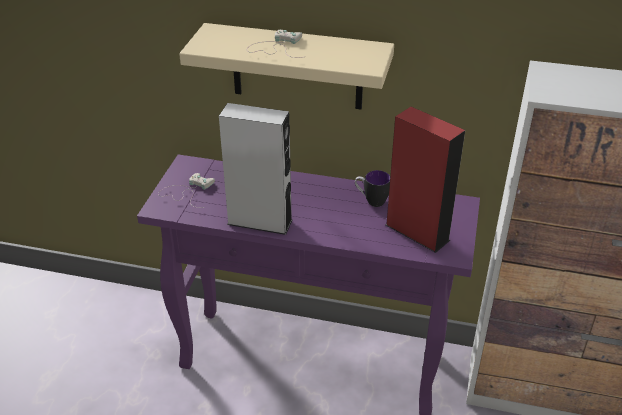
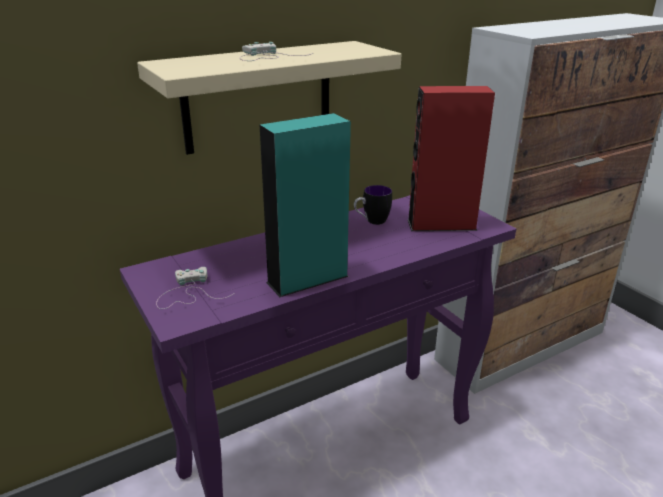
camera: 45 degrees left, 10 degrees down
grey speaker [219,103,293,235] -> turquoise speaker [260,113,351,297]

